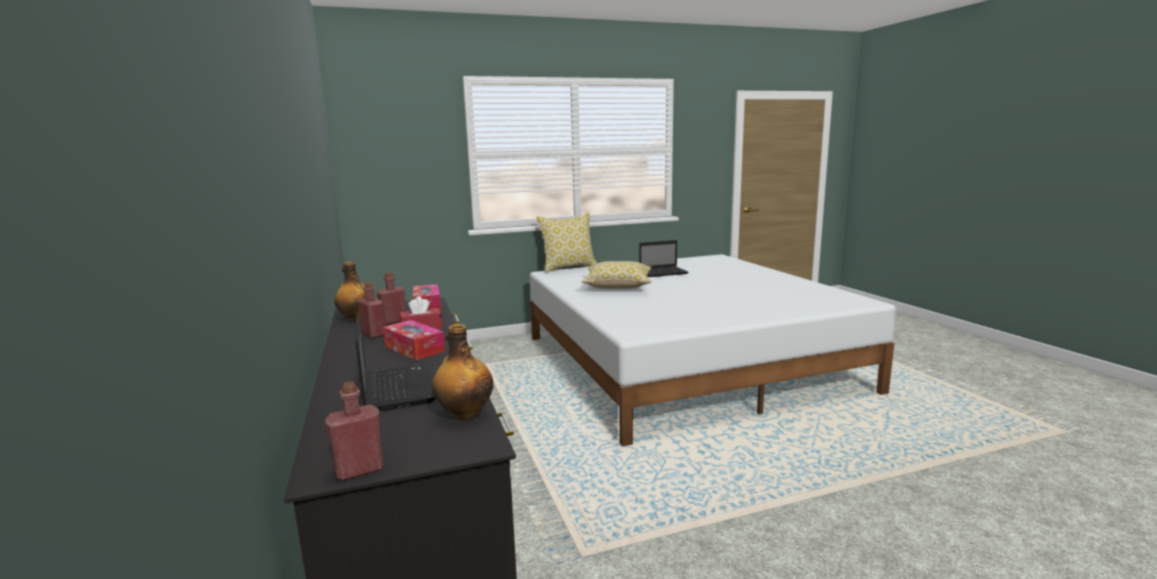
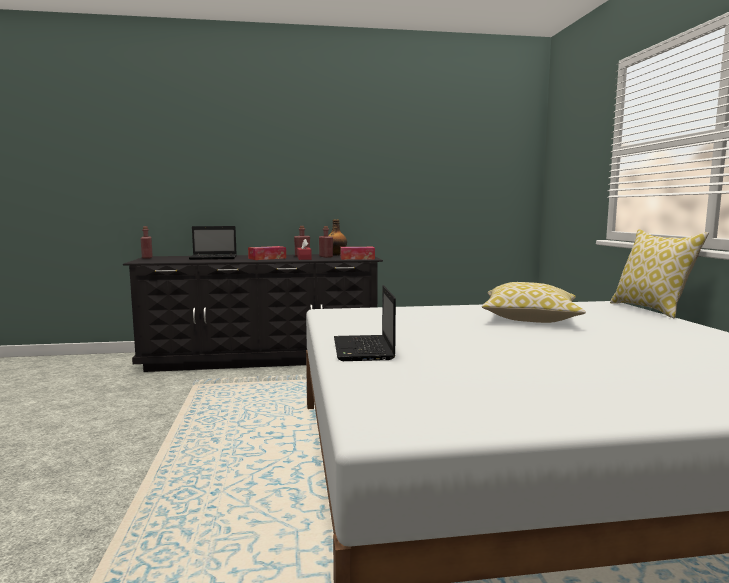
camera: 100 degrees right, 5 degrees down
bottle [432,324,493,421] -> none
laptop [639,240,689,277] -> laptop moved to [334,285,396,361]

